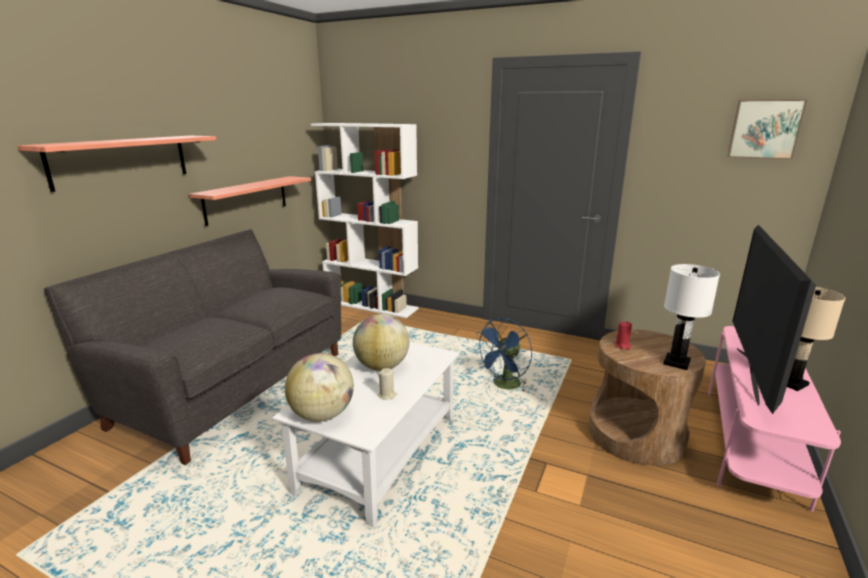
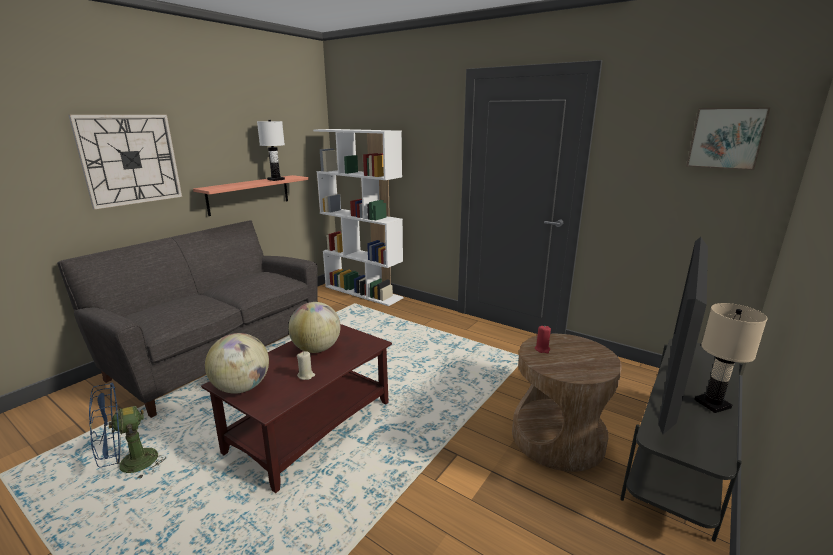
camera: 10 degrees right, 0 degrees up
shelf [18,136,216,192] -> wall clock [69,115,182,209]
white coffee table [273,342,459,527] -> brown coffee table [201,324,392,493]
blue fan [474,318,532,392] -> blue fan moved to [89,383,166,480]
white table lamp [663,264,720,370] -> white table lamp moved to [257,120,285,181]
pink tv stand [708,326,841,512] -> grey tv stand [620,338,743,542]

